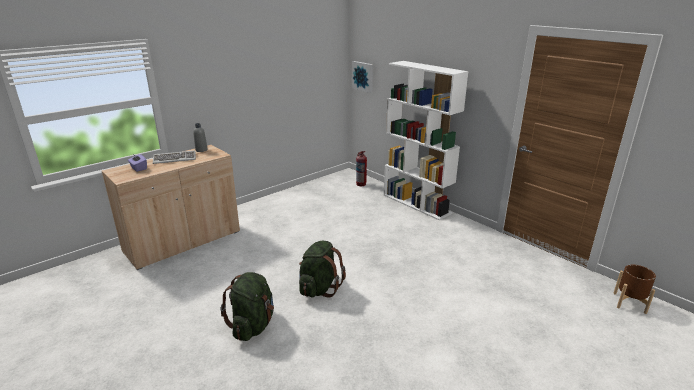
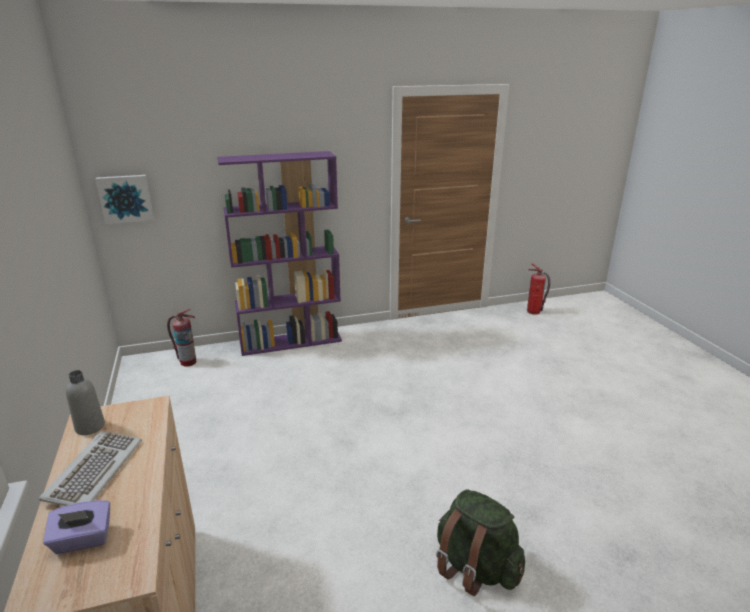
camera: 65 degrees left, 0 degrees up
green backpack [299,241,346,298] -> none
white bookcase [384,61,469,220] -> purple bookcase [217,151,342,356]
brown planter [613,265,656,314] -> fire extinguisher [527,264,550,315]

